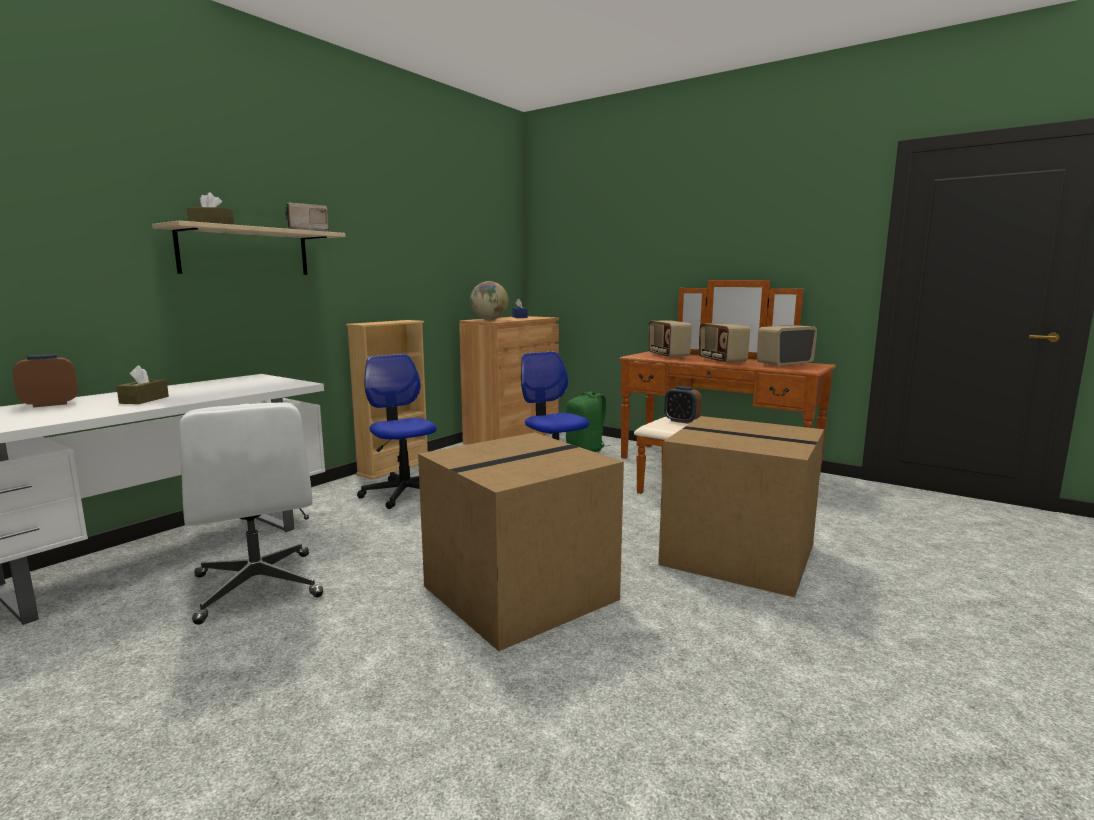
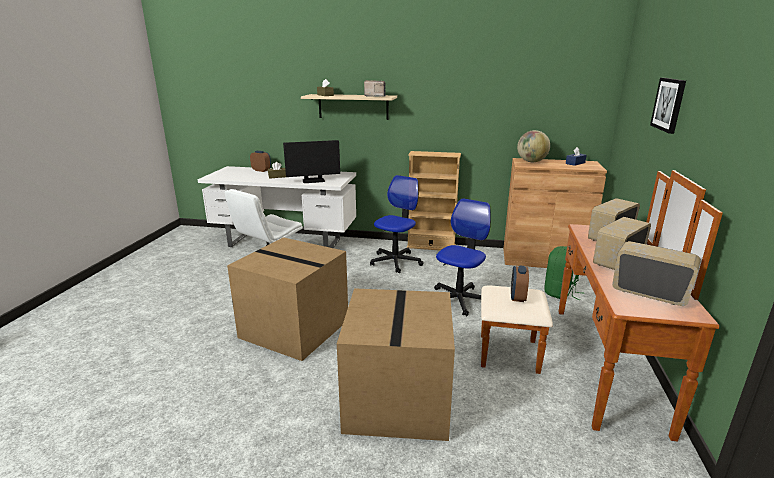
camera: 65 degrees right, 10 degrees up
none -> monitor [283,140,340,183]
none -> picture [650,78,686,134]

